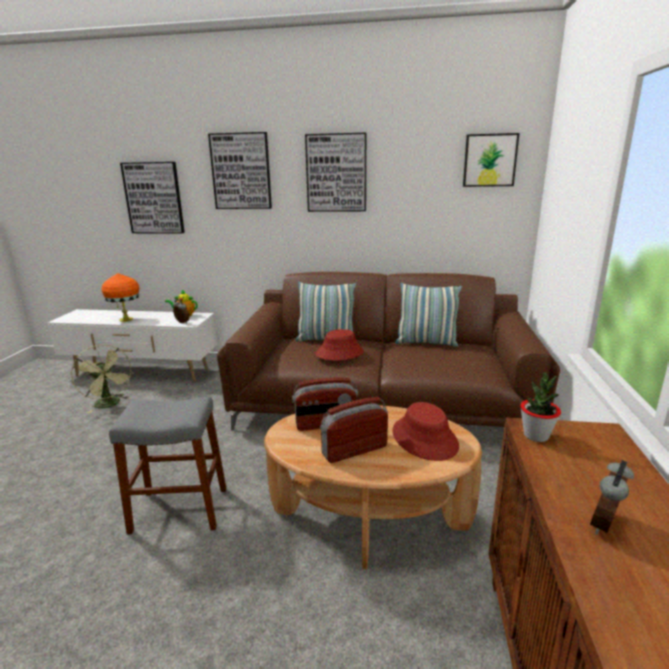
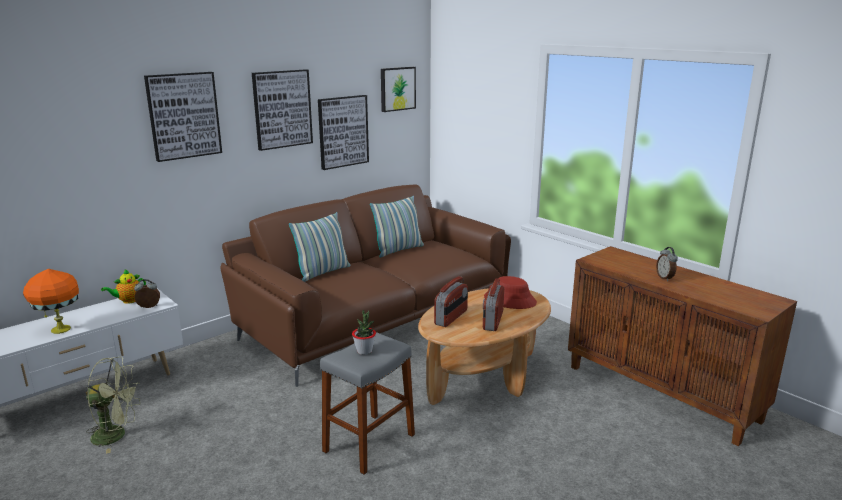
camera: 50 degrees left, 0 degrees up
picture [120,162,185,233] -> picture moved to [318,95,369,170]
red hat [316,329,364,360] -> none
potted plant [520,372,561,442] -> potted plant moved to [352,310,376,355]

